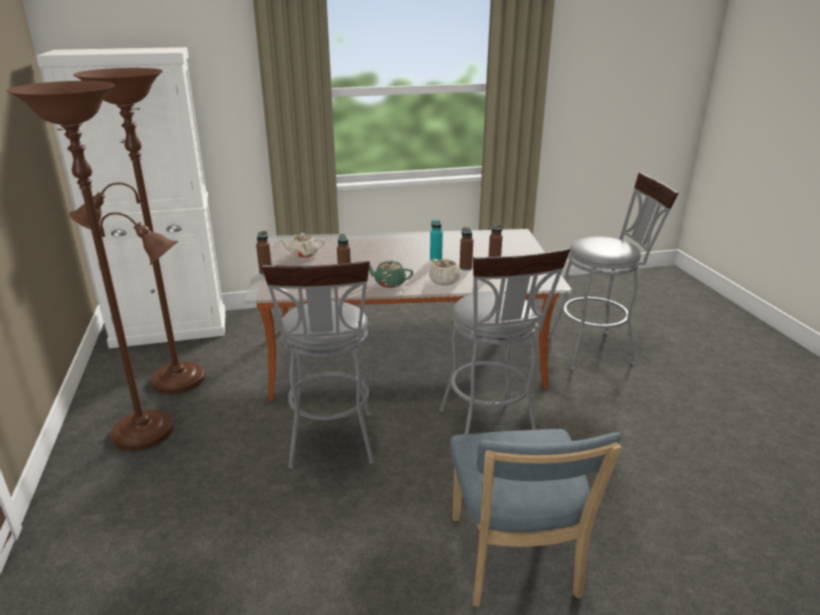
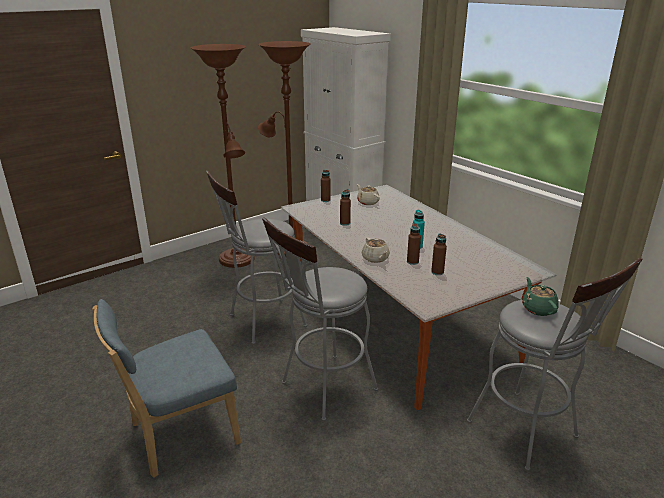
camera: 65 degrees right, 0 degrees up
green teapot [369,260,413,288] -> green teapot moved to [522,277,559,316]
beige teapot [429,258,460,285] -> beige teapot turned 60 degrees counterclockwise [362,238,390,263]

